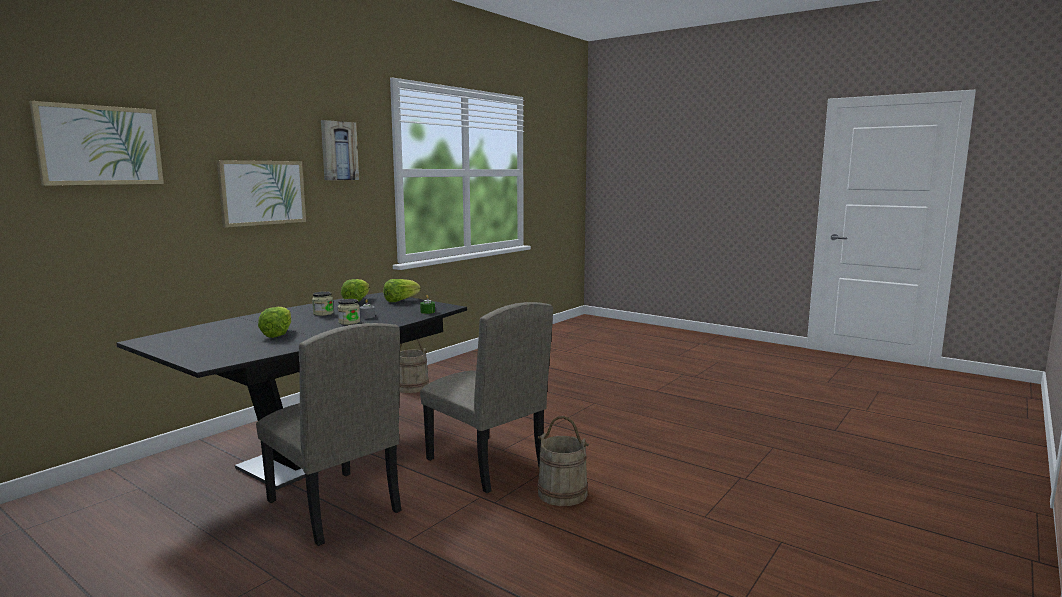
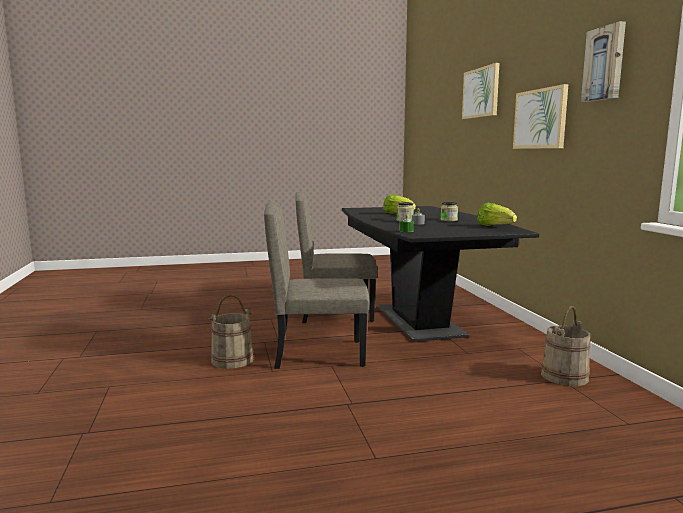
camera: 130 degrees right, 0 degrees up
lettuce [383,279,421,302] -> none

